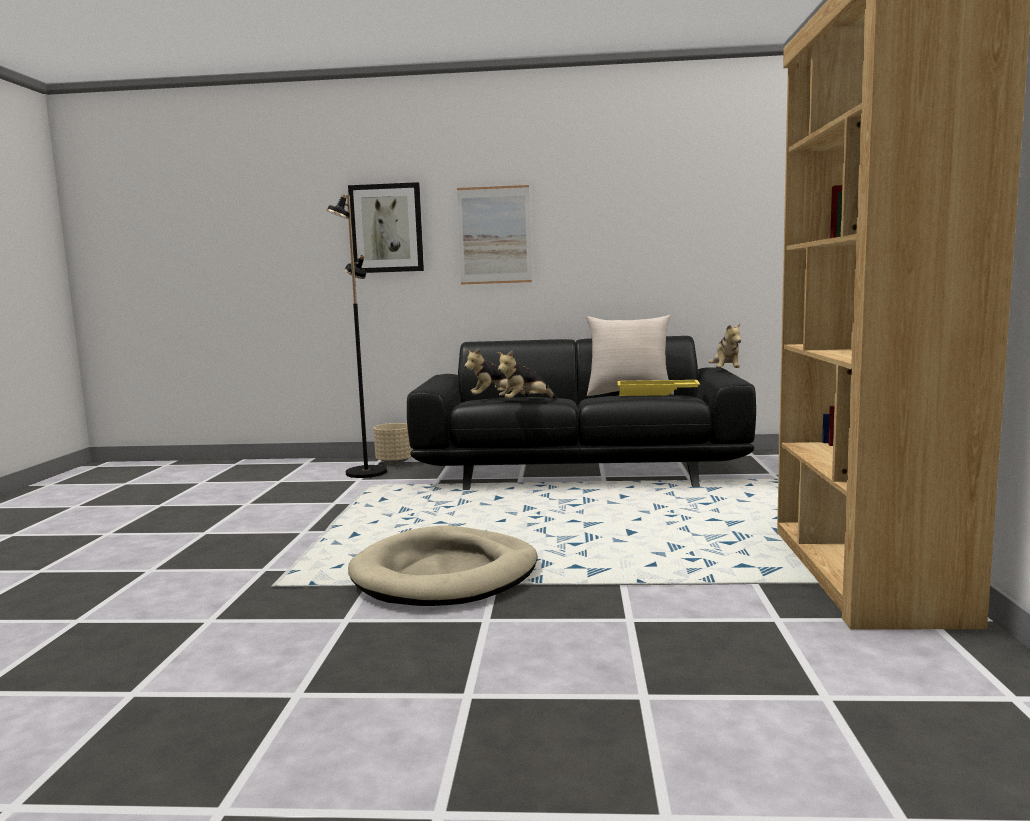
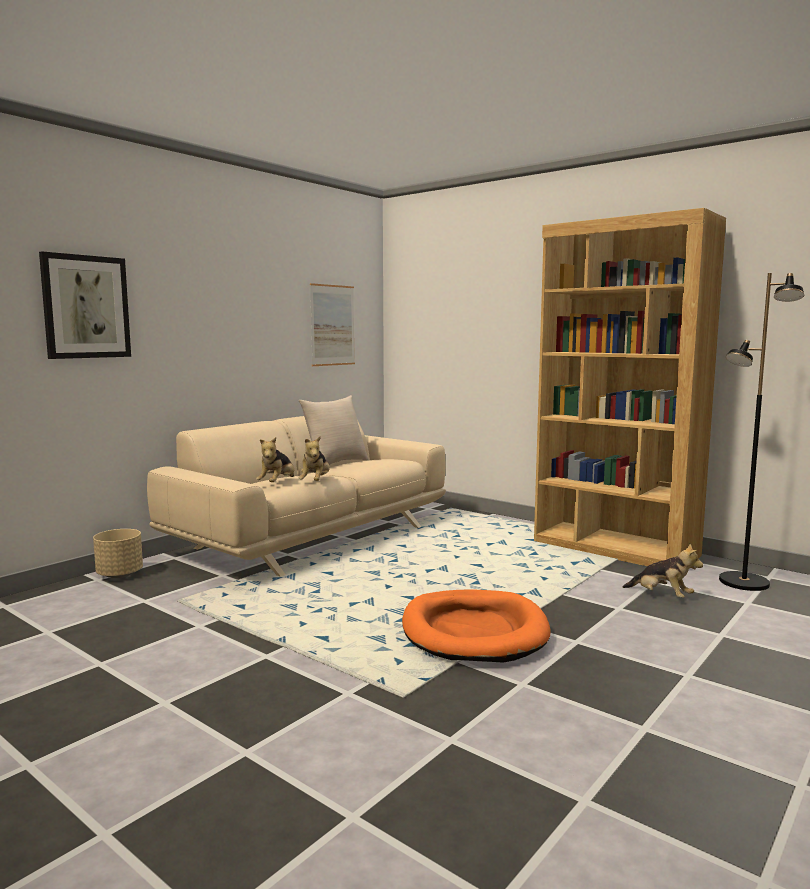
camera: 55 degrees left, 0 degrees up
black floor lamp [326,194,387,478] -> black floor lamp moved to [719,273,804,591]
beige dog bed [348,526,538,606] -> orange dog bed [402,589,551,662]
black sofa [407,336,756,490] -> beige sofa [147,416,446,577]
picture [457,185,532,284] -> picture moved to [310,283,355,366]
yellow tray [617,380,700,396] -> none
plush toy [709,323,741,369] -> plush toy moved to [623,544,703,598]

